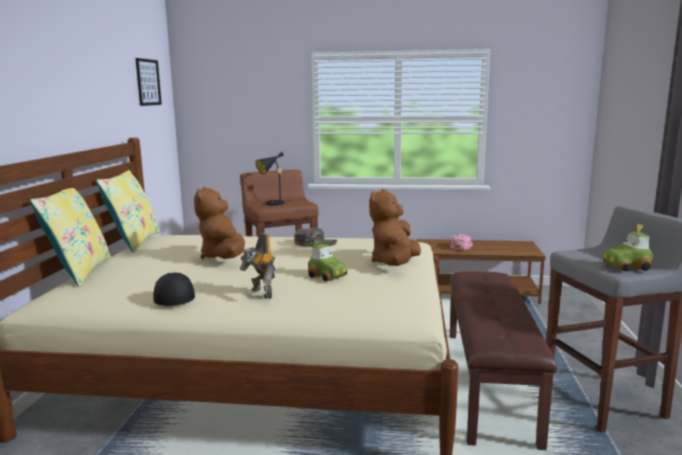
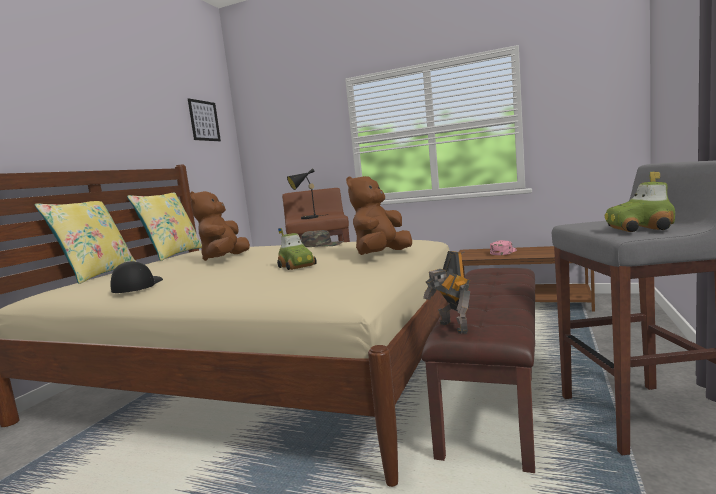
camera: 15 degrees right, 5 degrees down
toy robot [240,233,275,299] -> toy robot moved to [423,251,470,334]

